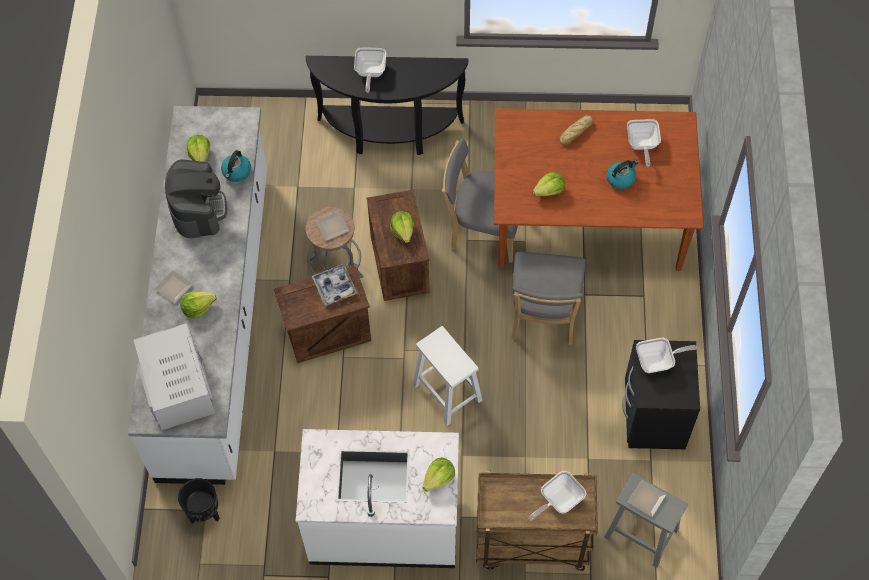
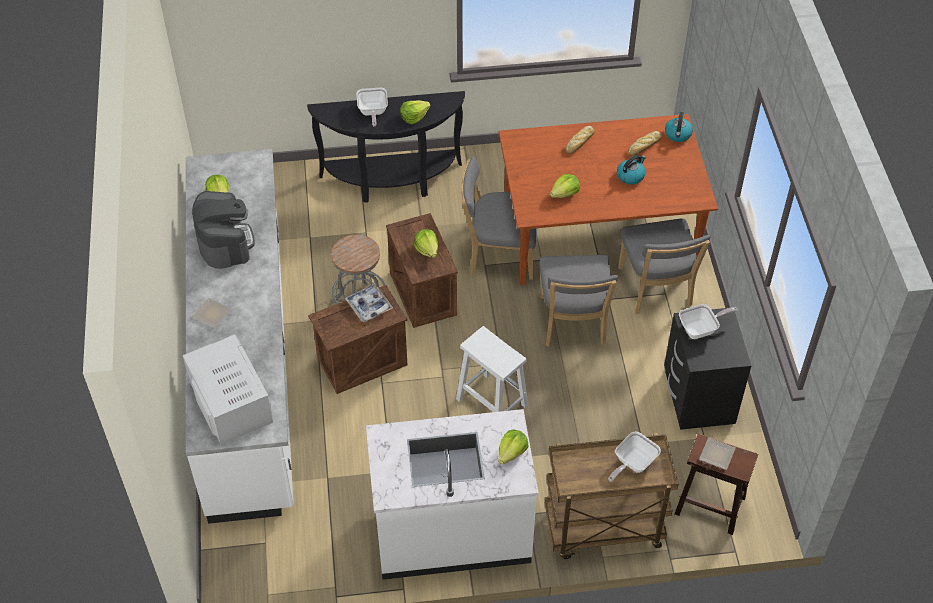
camera: 10 degrees left, 10 degrees down
black planter [178,478,220,524] -> none
lettuce [180,291,217,318] -> lettuce moved to [400,100,431,124]
kettle [221,150,251,182] -> kettle moved to [665,112,693,142]
plate [315,211,350,241] -> none
grey stool [604,473,688,568] -> brown stool [675,434,758,535]
frying pan [627,119,661,167] -> bread [628,131,662,156]
none -> grey chair [618,219,711,314]

